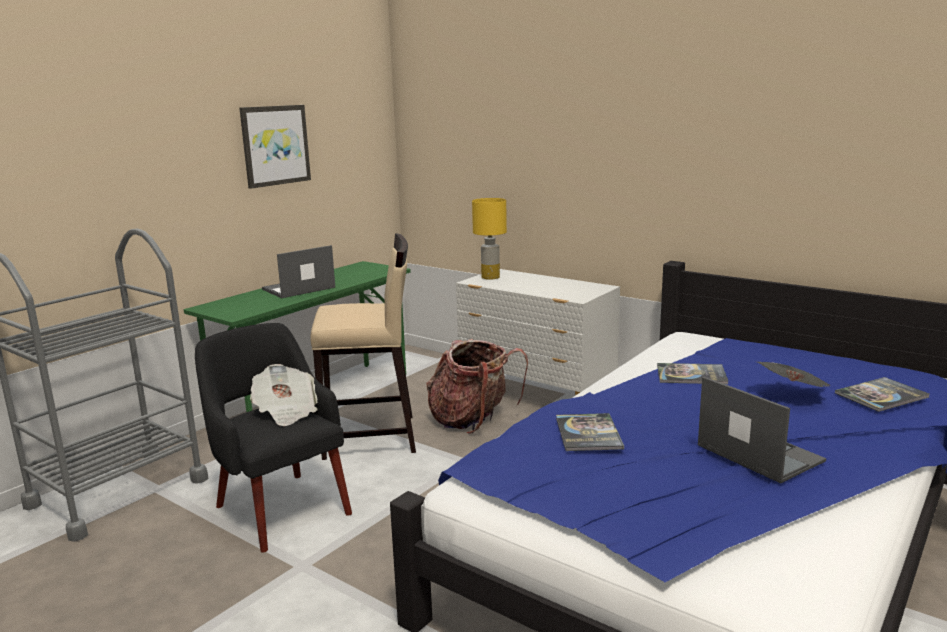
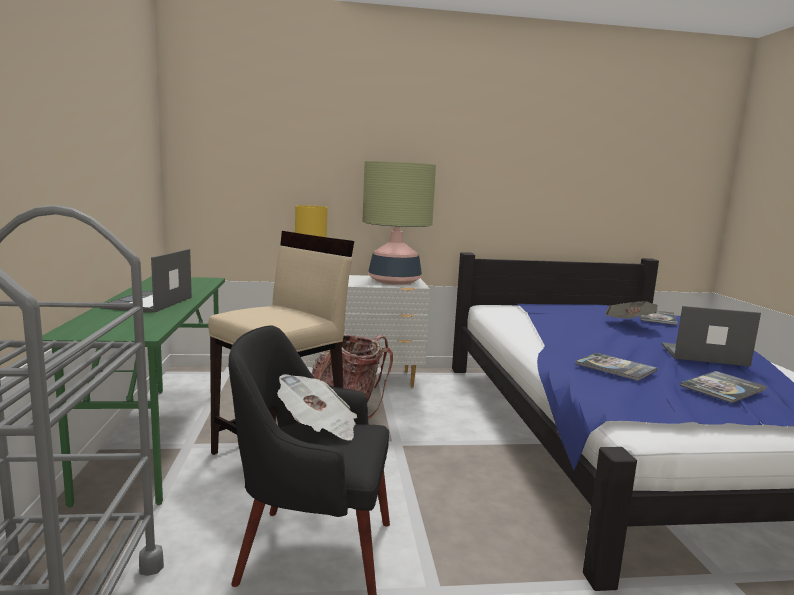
camera: 45 degrees left, 5 degrees down
picture [239,105,311,189] -> none
book [657,363,728,384] -> book moved to [680,371,767,403]
none -> table lamp [362,161,436,285]

